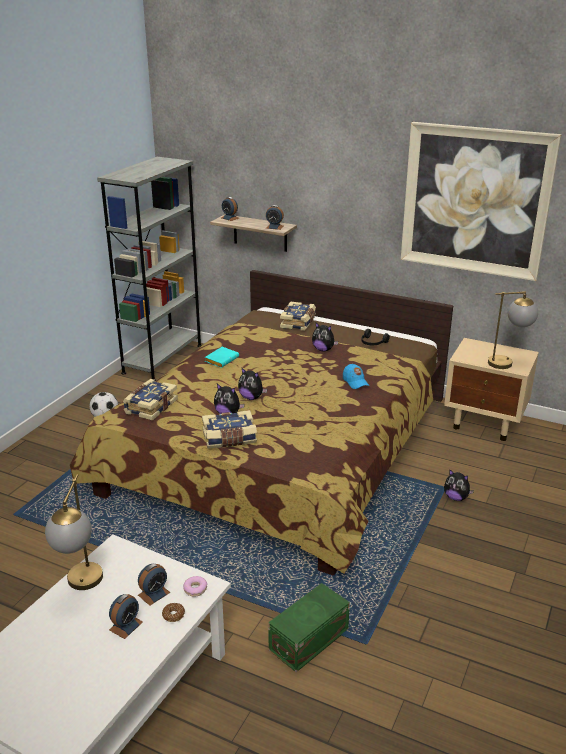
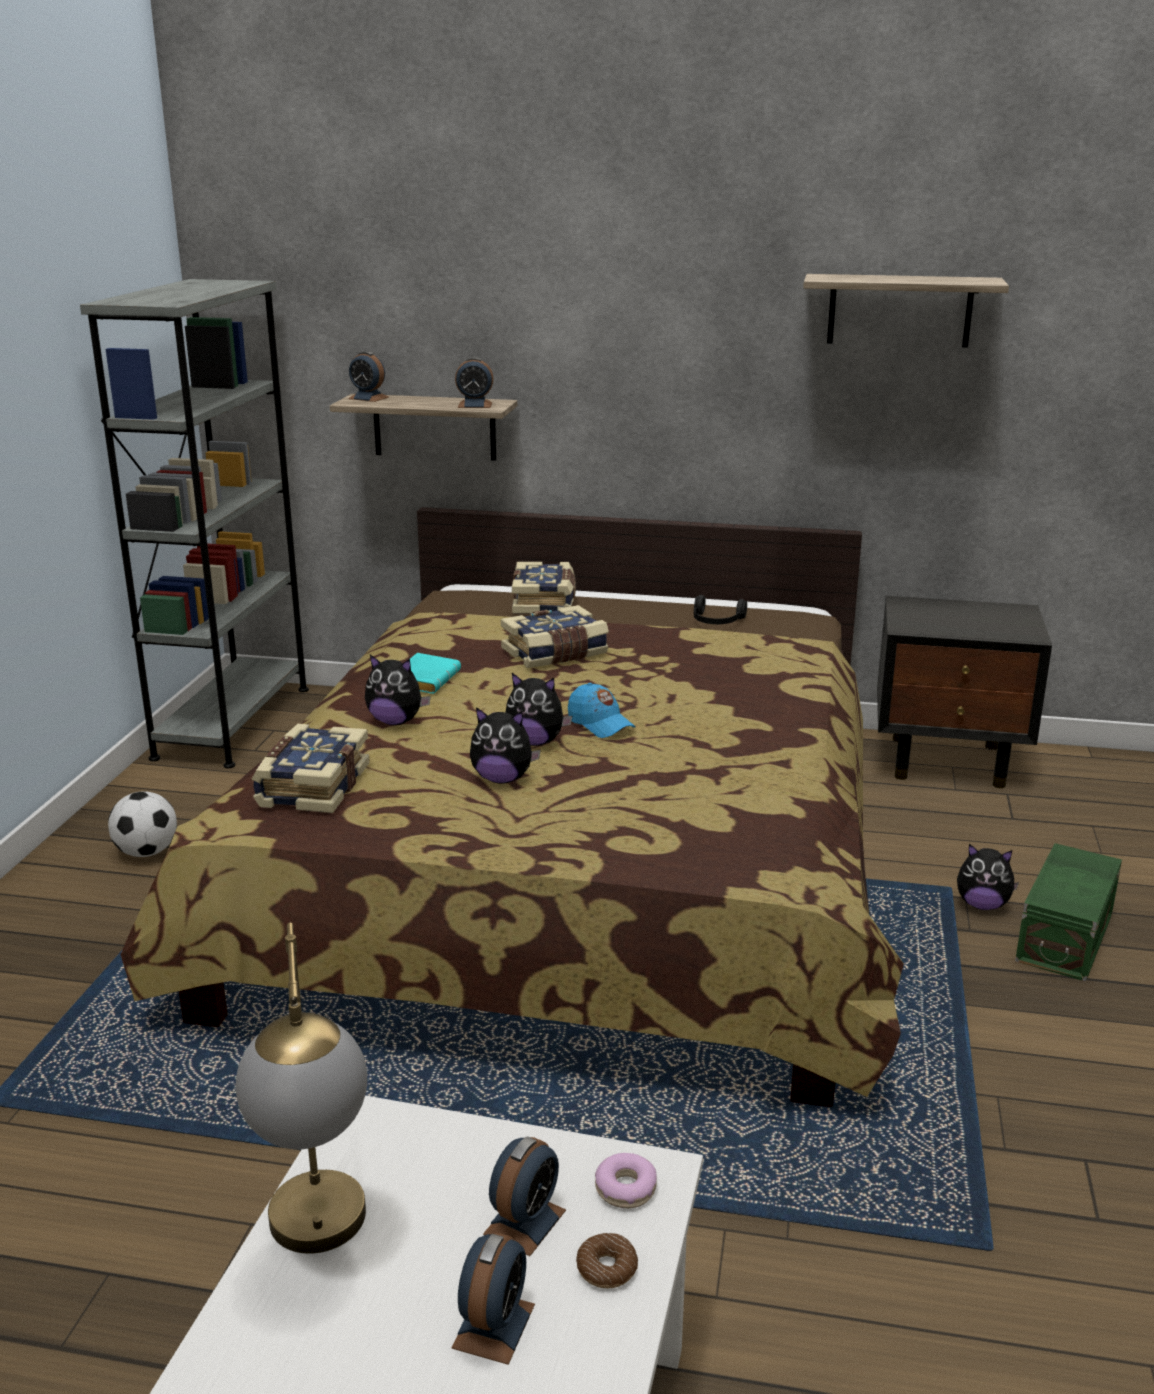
camera: 15 degrees left, 5 degrees down
book [202,410,257,449] -> book moved to [501,605,609,668]
green storage box [268,583,350,672] -> green storage box moved to [1015,843,1122,982]
plush toy [312,323,338,352] -> plush toy moved to [365,655,431,725]
blue cap [343,364,369,389] -> blue cap moved to [568,683,636,738]
picture [401,122,561,281] -> shelf [803,274,1009,348]
beige nightstand [444,338,539,441] -> black nightstand [877,596,1052,788]
table lamp [488,291,538,369] -> none

